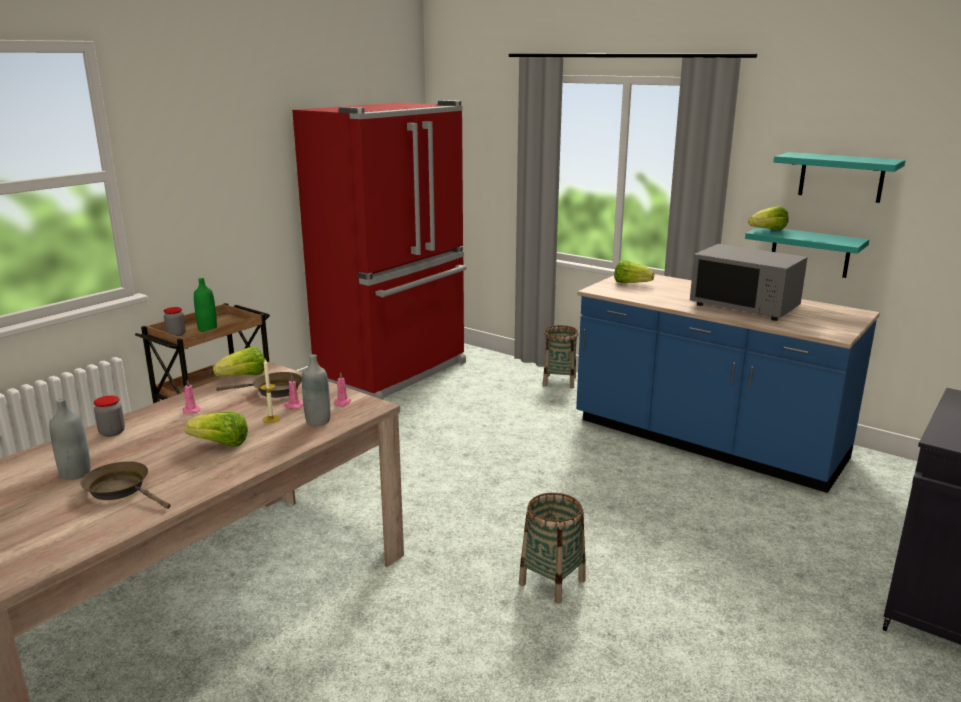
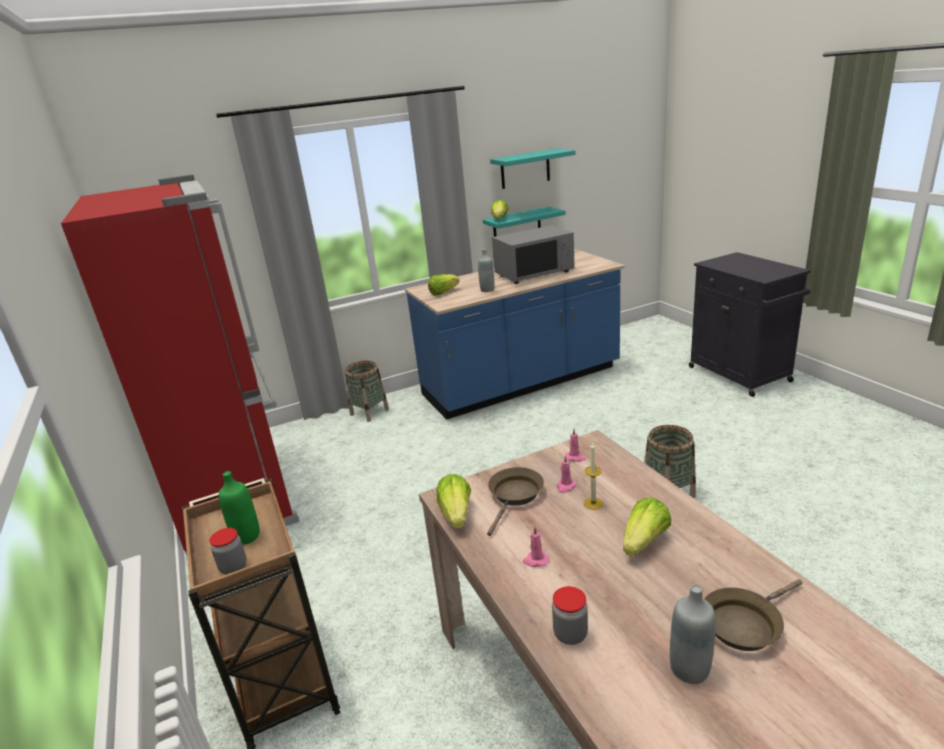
camera: 60 degrees left, 5 degrees up
grey bottle [302,354,330,426] -> grey bottle moved to [478,249,495,292]

